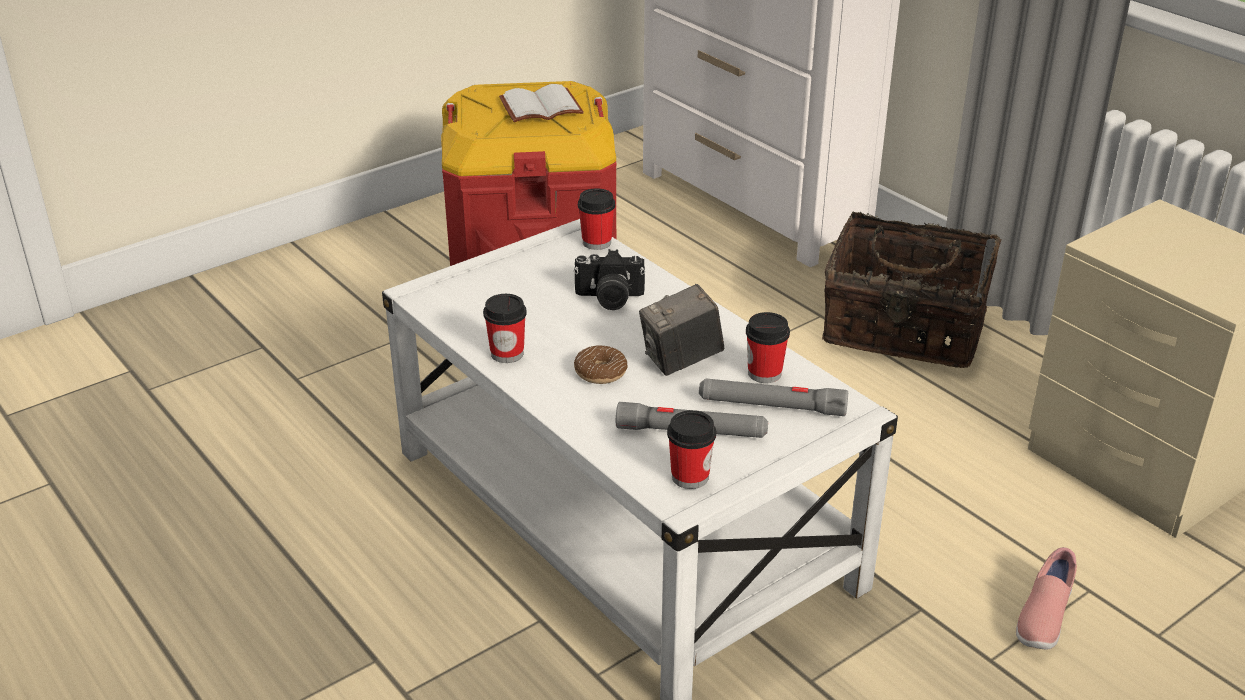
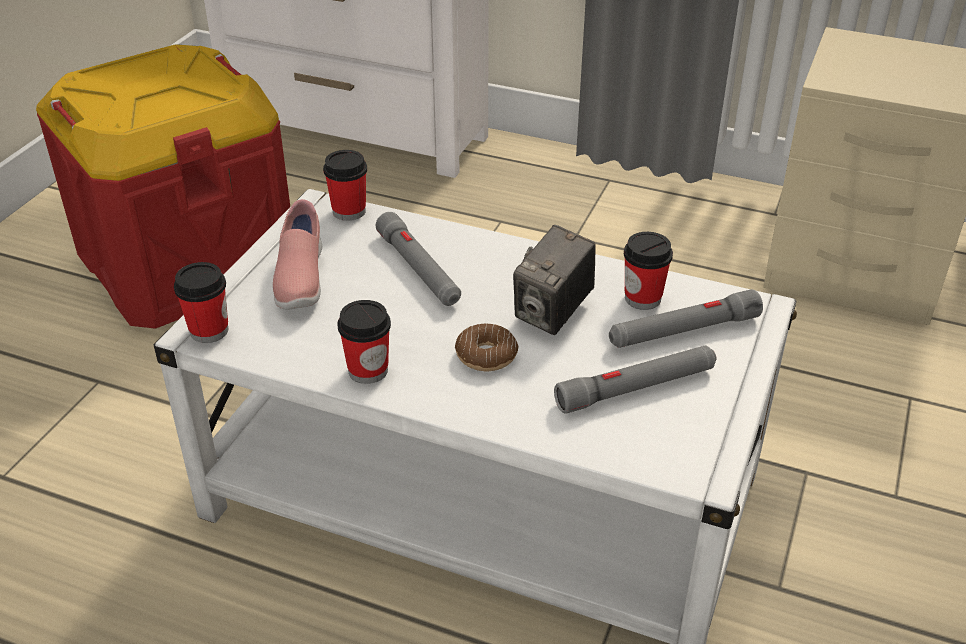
camera: 30 degrees left, 5 degrees up
white book [499,84,584,122] -> none
camera [573,249,645,310] -> grey flashlight [376,212,461,306]
cup [667,410,716,489] -> cup moved to [174,262,228,343]
basket [822,212,1001,368] -> none
pink shoe [1016,547,1077,650] -> pink shoe moved to [273,199,322,310]

